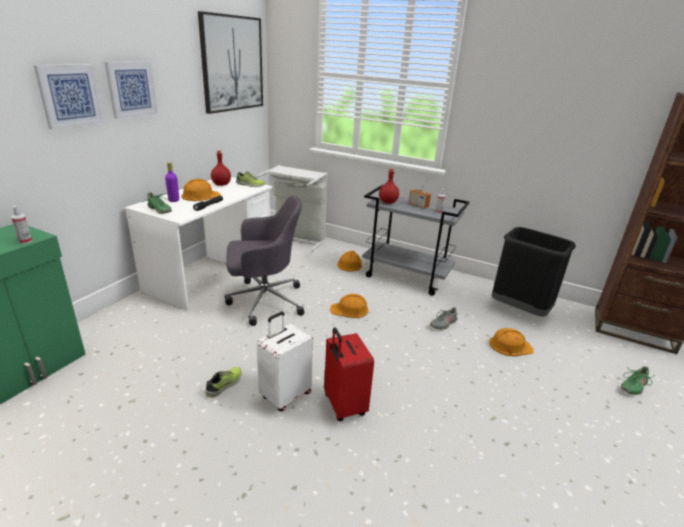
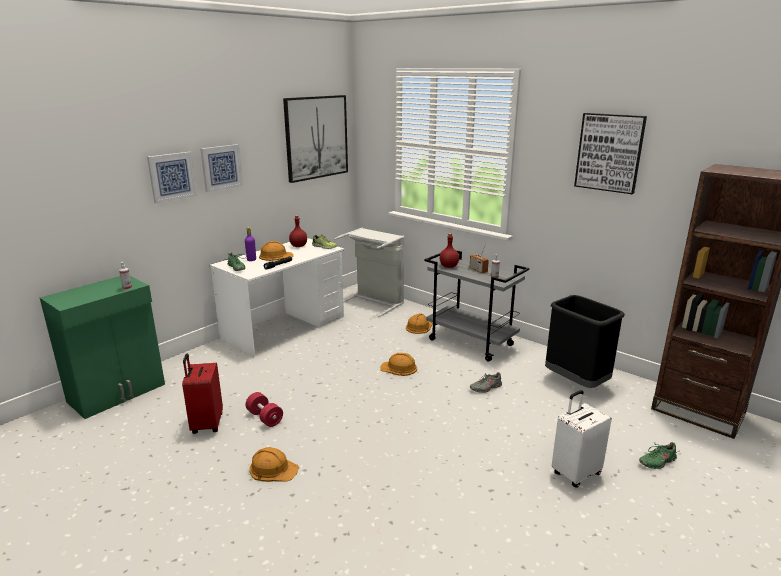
camera: 15 degrees right, 5 degrees down
shoe [205,367,242,397] -> red dumbbell [245,392,283,427]
grey office chair [224,196,304,326] -> none
white suitcase [257,311,313,411] -> white suitcase moved to [551,390,612,488]
red suitcase [324,328,374,421] -> red suitcase moved to [182,354,223,434]
orange hard hat [489,328,534,356] -> orange hard hat moved to [249,447,299,482]
none -> picture [574,113,647,194]

